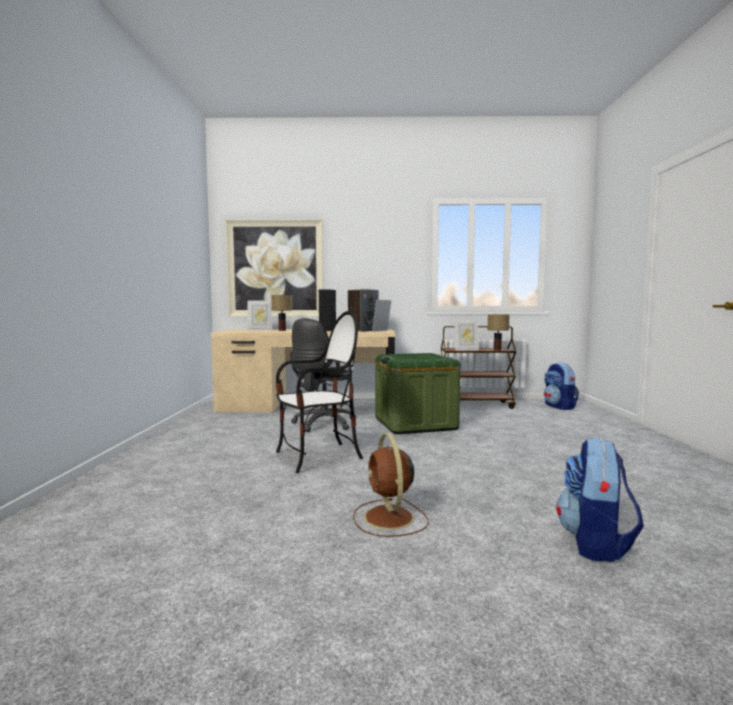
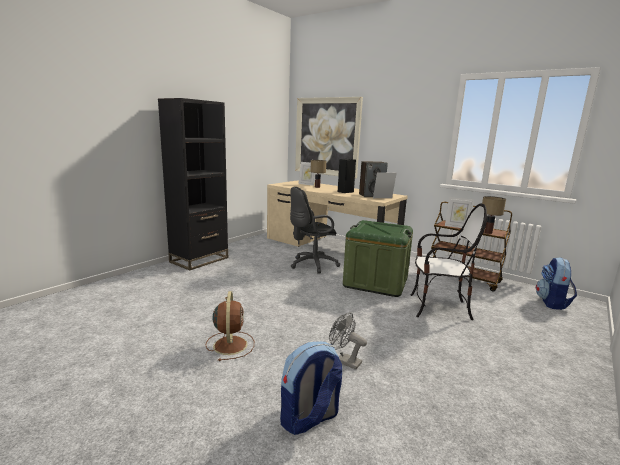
camera: 35 degrees right, 10 degrees up
chair [276,311,363,473] -> chair moved to [411,203,487,320]
brown fan [353,433,429,537] -> brown fan turned 150 degrees clockwise [206,291,254,361]
none -> black bookcase [158,98,228,270]
none -> grey fan [329,312,367,370]

